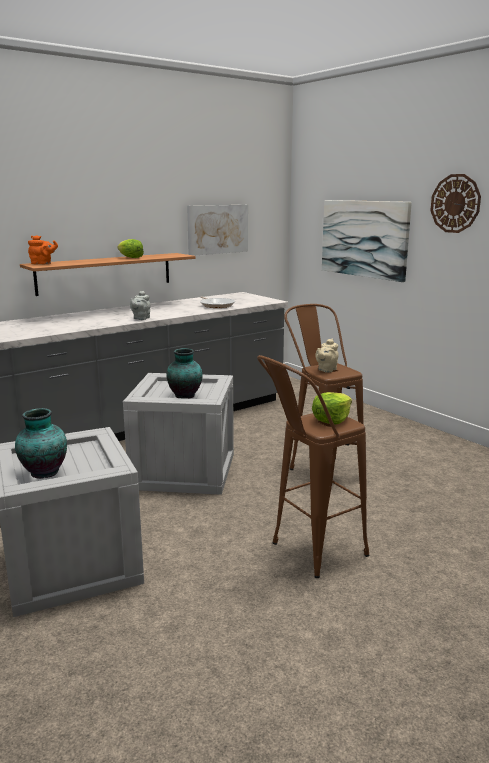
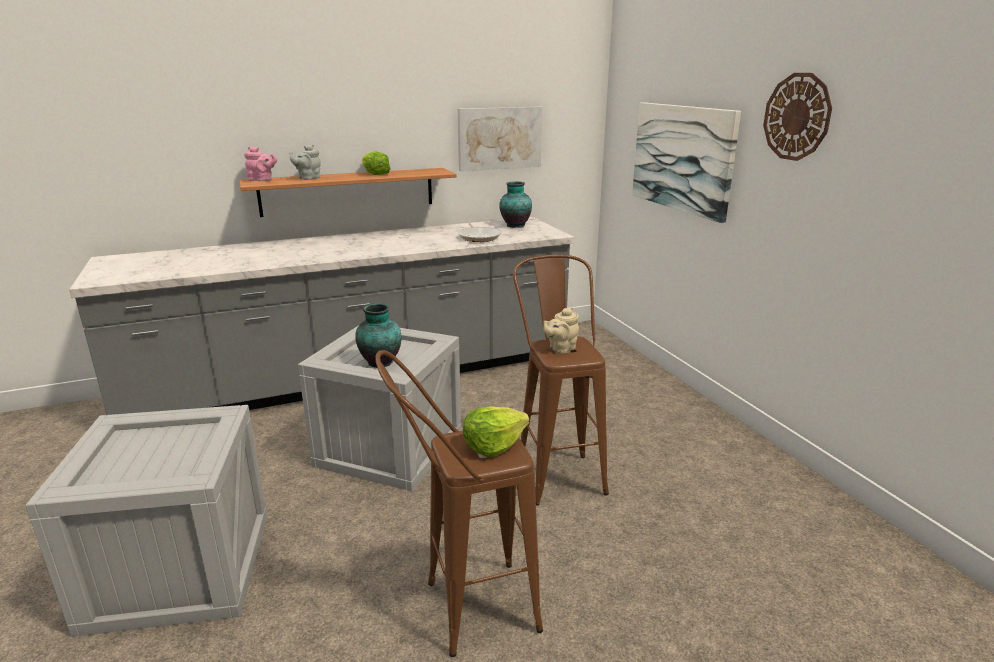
camera: 15 degrees right, 5 degrees up
vase [15,408,67,479] -> vase moved to [499,181,532,228]
orange teapot [28,235,58,264] -> pink teapot [244,146,277,181]
grey teapot [130,291,151,320] -> grey teapot moved to [290,145,321,180]

